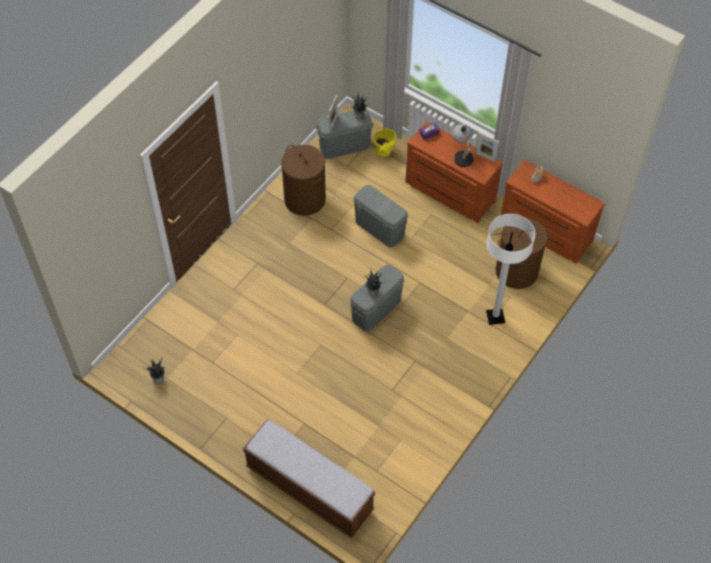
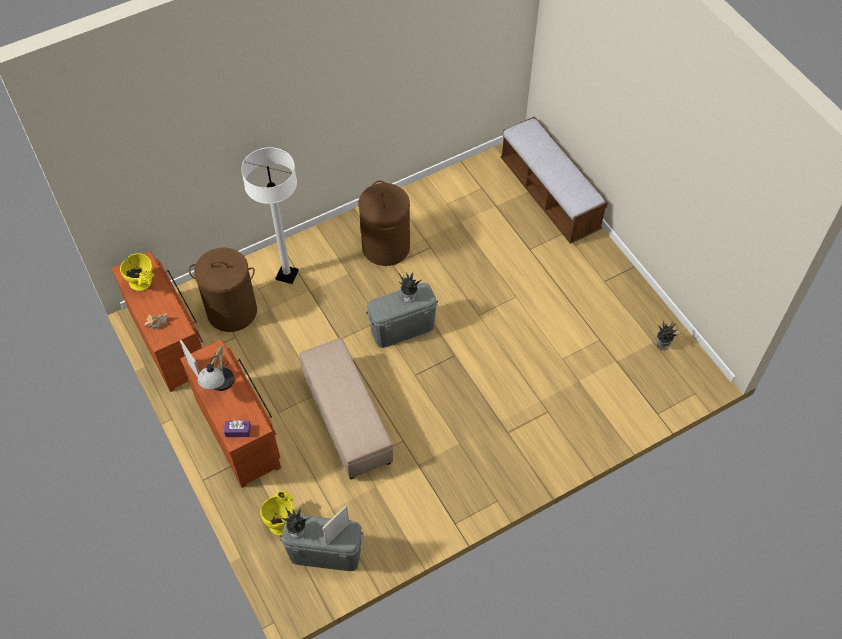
camera: 155 degrees left, 0 degrees up
brown laundry basket [281,145,326,216] -> brown laundry basket moved to [358,180,410,266]
grey storage box [353,185,408,248] -> beige ottoman [300,338,393,480]
none -> yellow vase [120,253,154,291]

